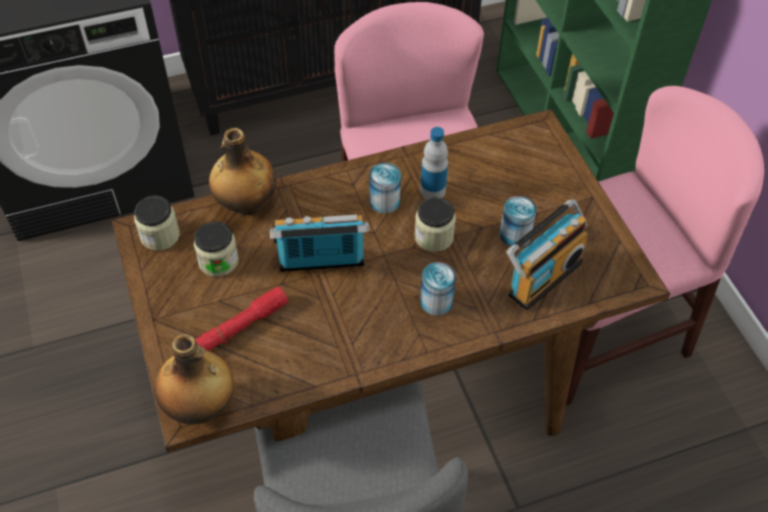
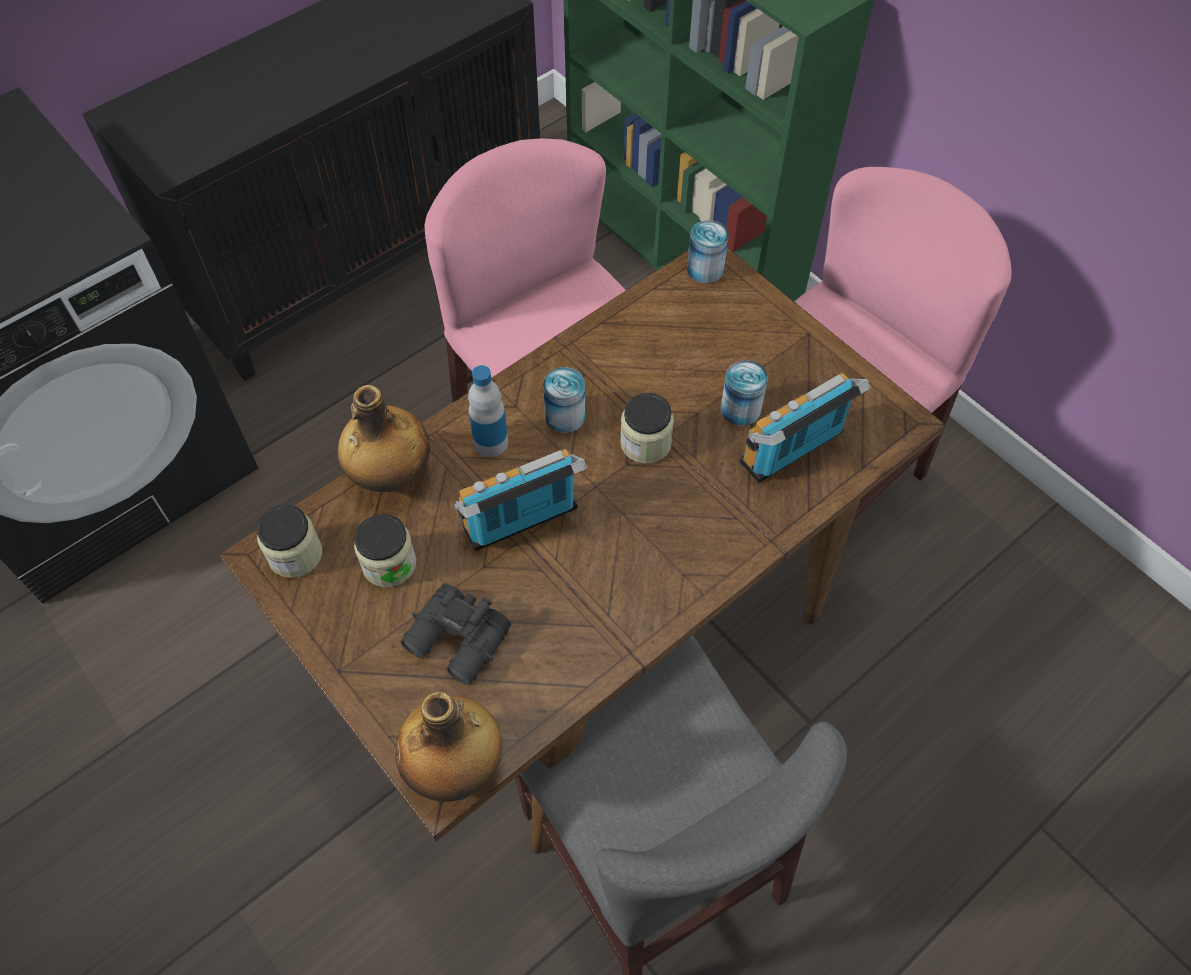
camera: 20 degrees left, 5 degrees up
red flashlight [195,287,288,351] -> black binoculars [401,583,511,685]
bottle [420,127,448,199] -> bottle moved to [468,365,508,457]
can [420,262,456,316] -> can moved to [687,220,729,283]
radio [507,200,588,310] -> radio turned 150 degrees counterclockwise [740,373,871,483]

